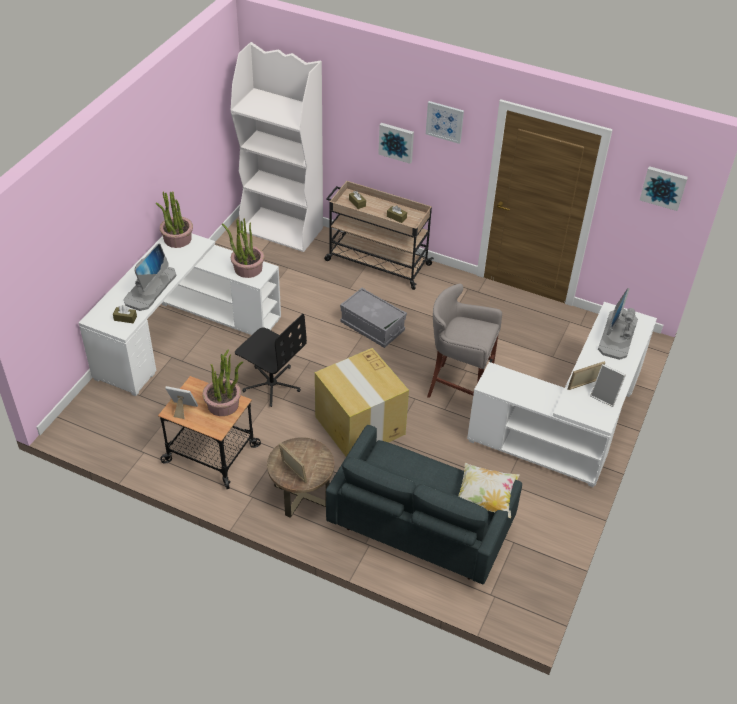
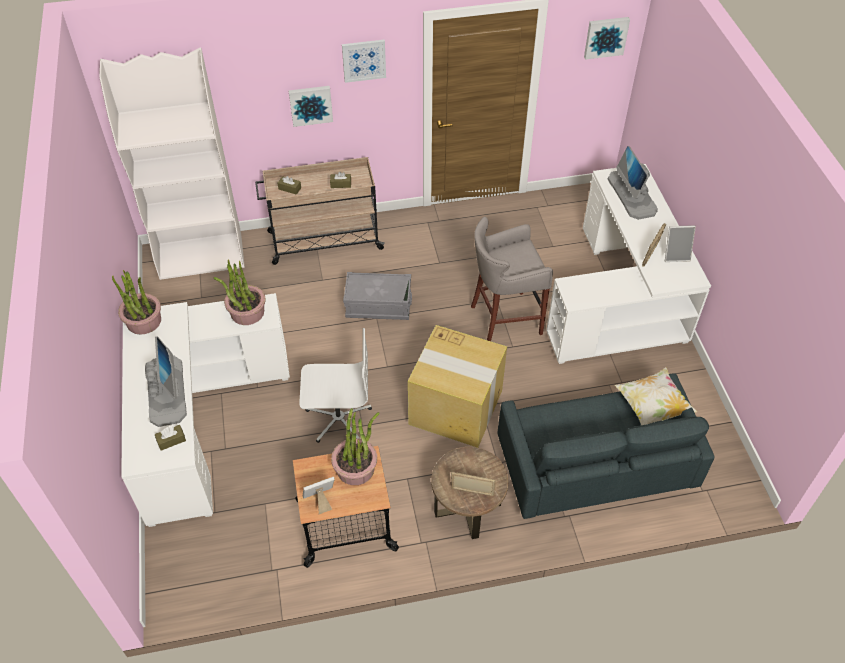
camera: 35 degrees left, 5 degrees up
black office chair [235,314,307,407] -> white office chair [299,328,372,443]

